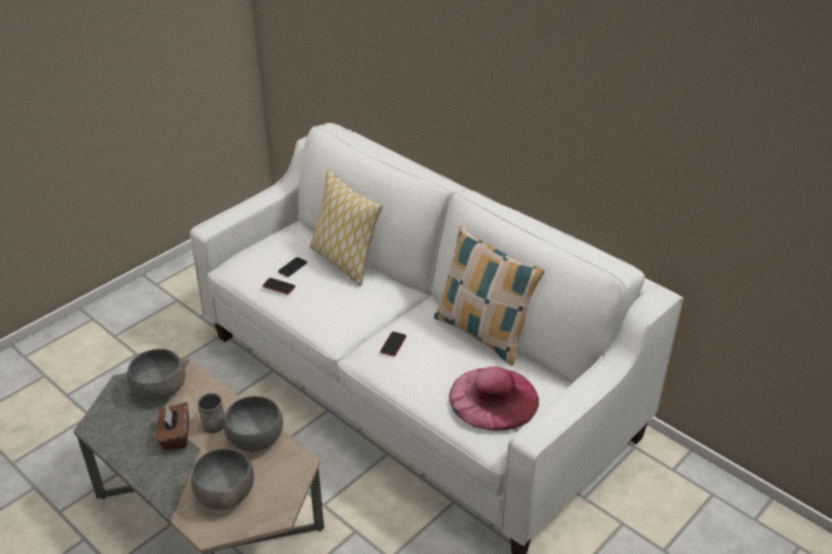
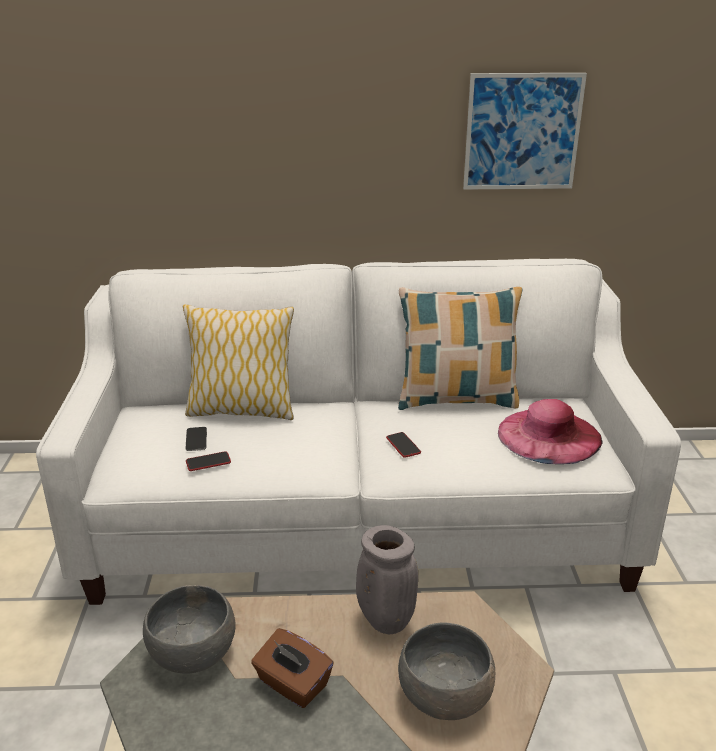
camera: 45 degrees left, 10 degrees down
grey mug [197,393,225,434] -> none
grey bowl [223,396,283,452] -> grey vase [356,525,418,634]
none -> picture [463,73,587,190]

